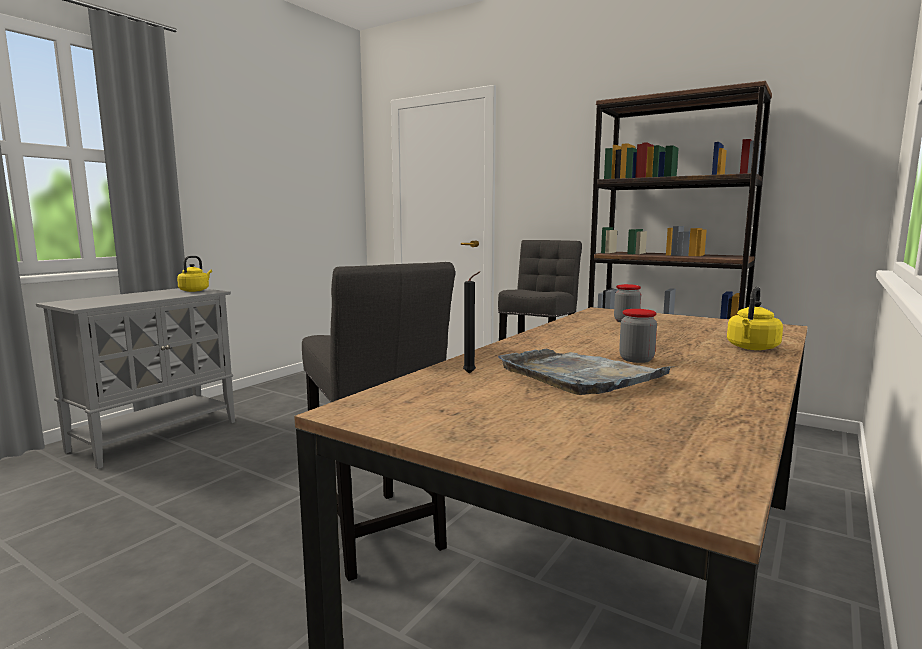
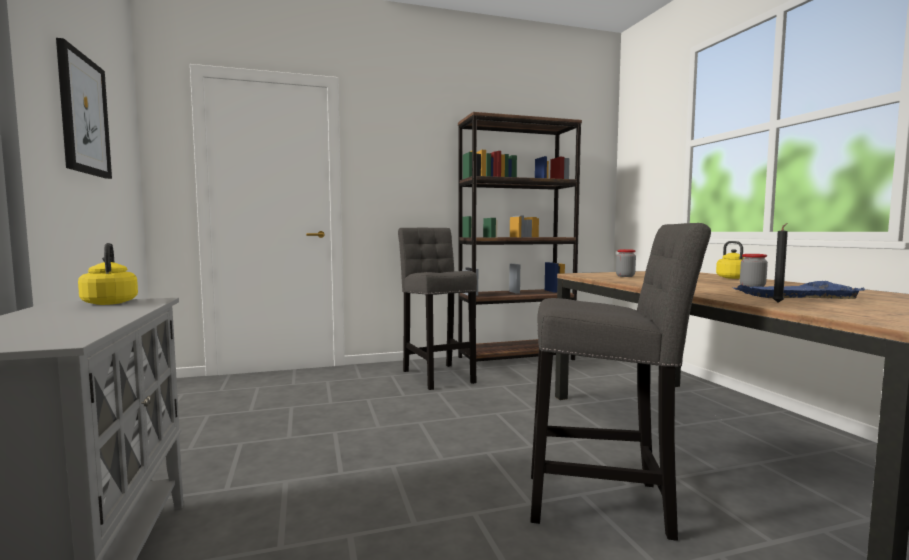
camera: 50 degrees left, 5 degrees down
grey tray [498,349,675,395] -> blue tray [733,281,866,299]
none -> picture [56,38,112,179]

